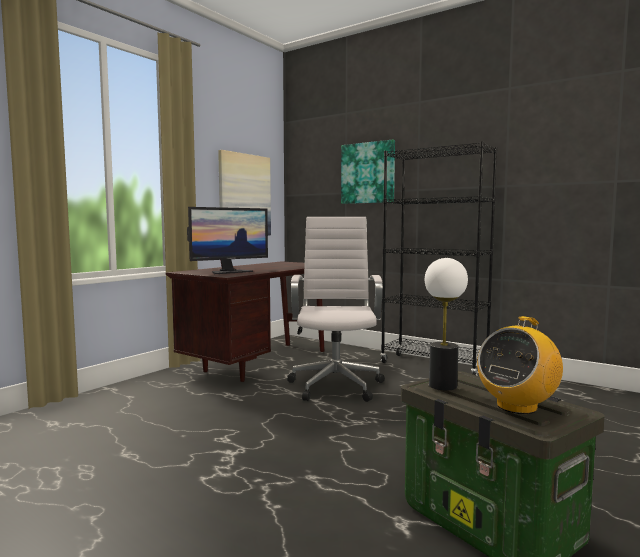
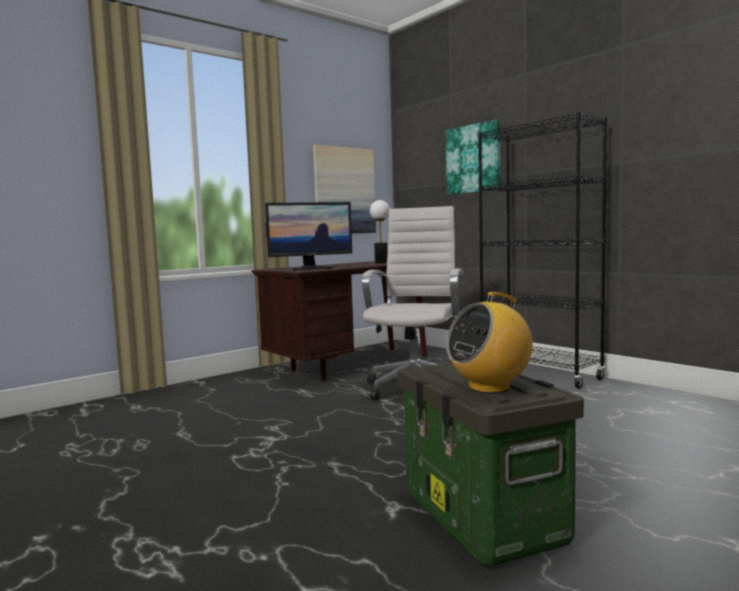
camera: 15 degrees right, 0 degrees up
table lamp [425,258,468,391] -> table lamp moved to [370,200,390,263]

